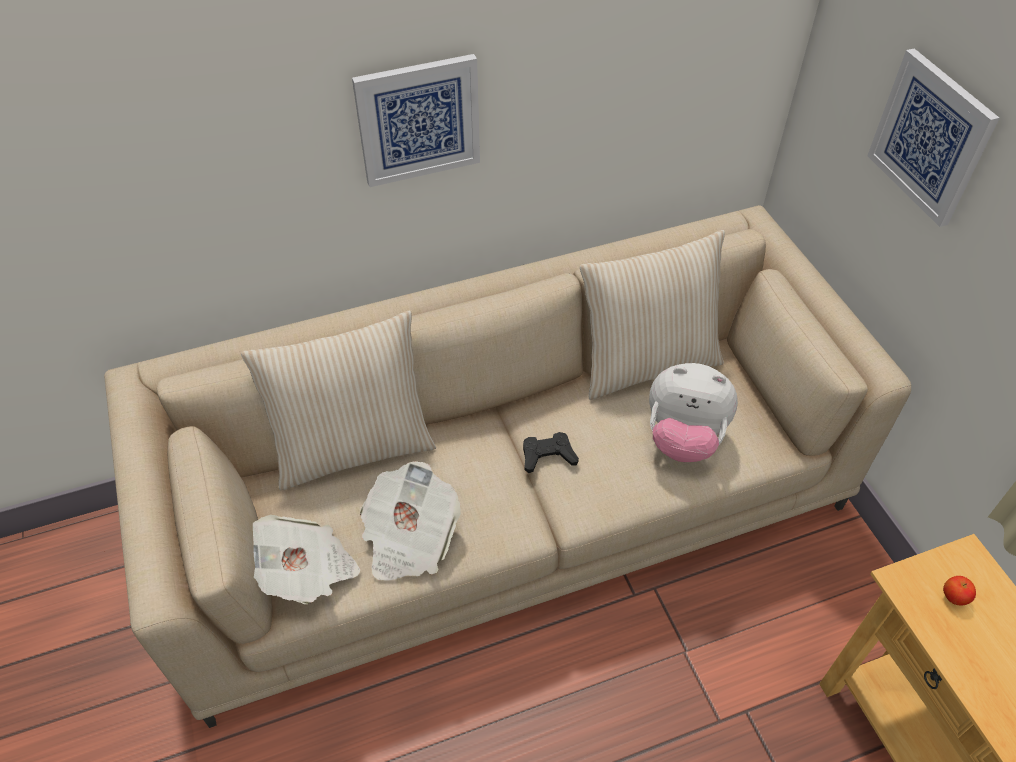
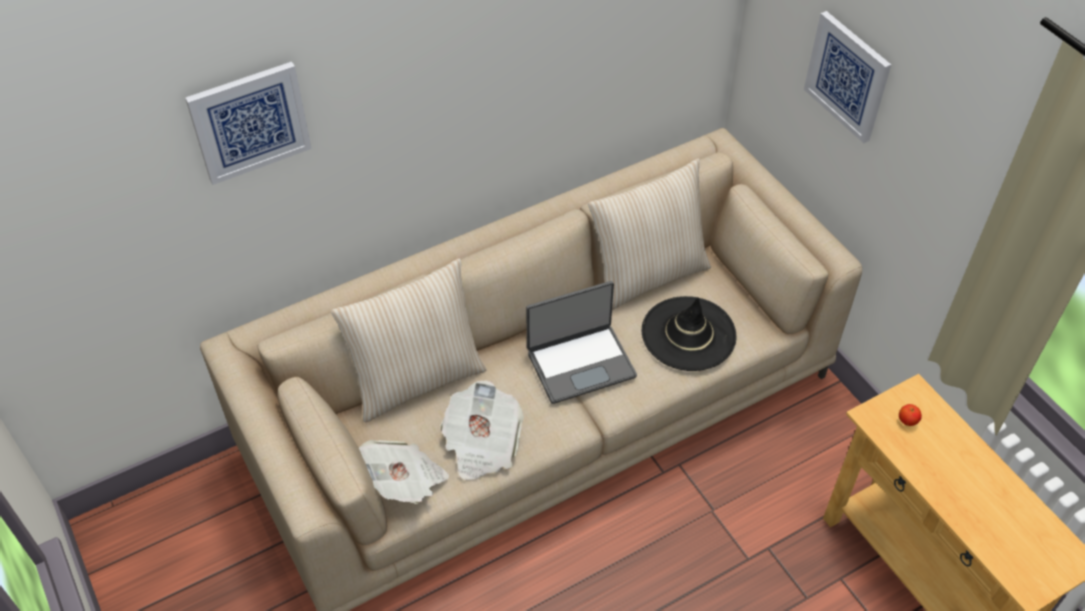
camera: 10 degrees left, 0 degrees up
picture [352,54,480,187] -> picture moved to [185,62,312,185]
black game controller [523,432,579,473] -> laptop [526,281,637,404]
plush toy [649,363,738,462] -> black hat [642,296,737,371]

